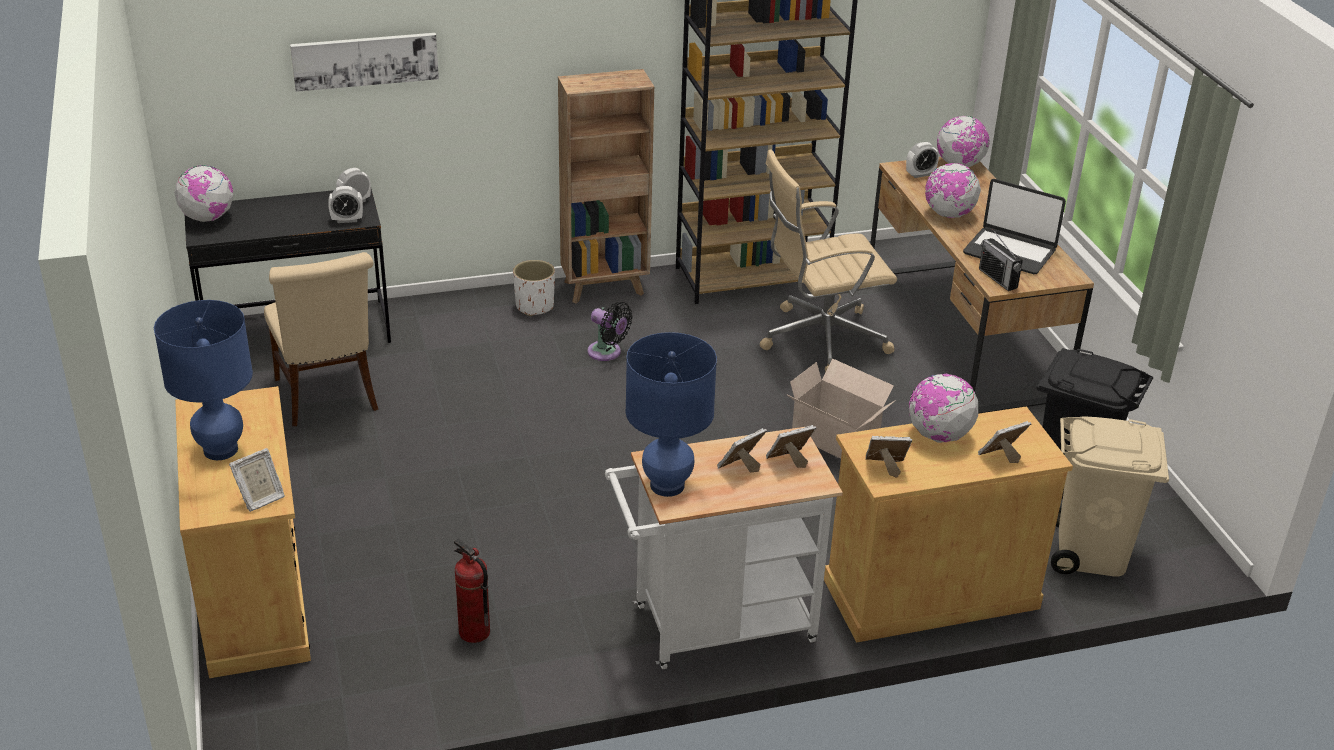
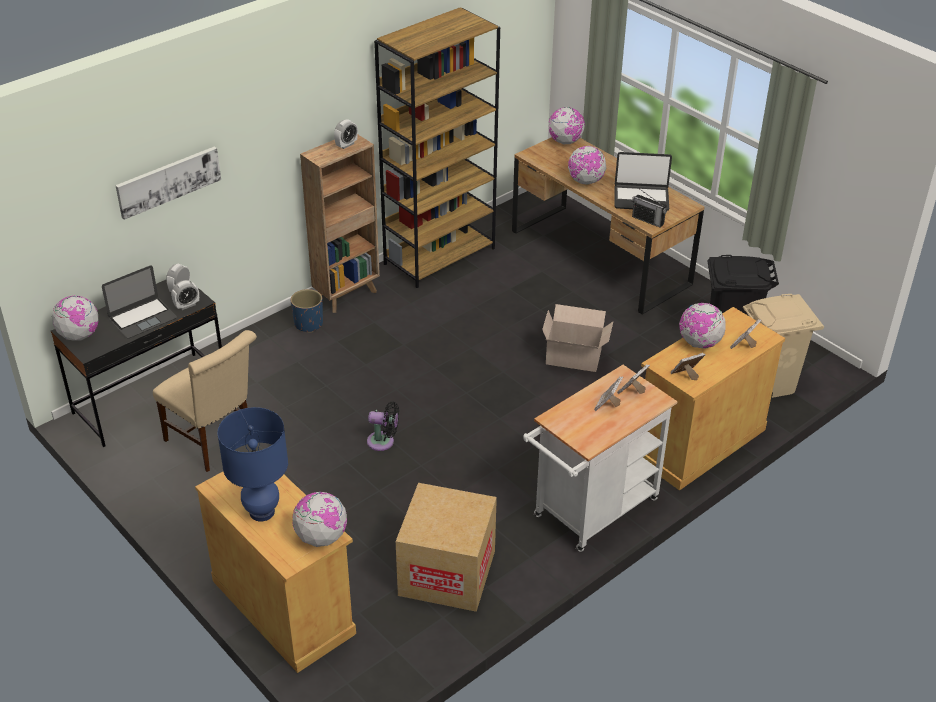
camera: 25 degrees left, 5 degrees up
picture frame [229,448,285,512] -> globe [292,492,347,547]
fire extinguisher [454,538,490,643] -> cardboard box [396,483,497,612]
white planter [513,260,555,316] -> blue planter [291,289,323,333]
black fan [587,302,633,361] -> black fan moved to [367,401,399,451]
blue table lamp [625,332,717,497] -> none
beige office chair [760,149,897,373] -> none
alarm clock [906,142,939,178] -> alarm clock moved to [334,119,358,149]
none -> laptop [102,266,177,338]

